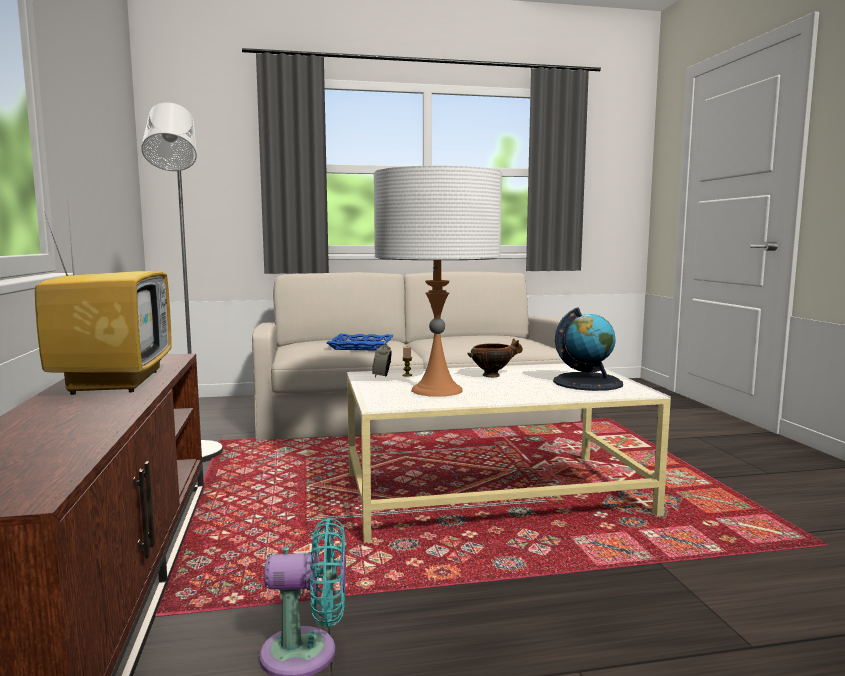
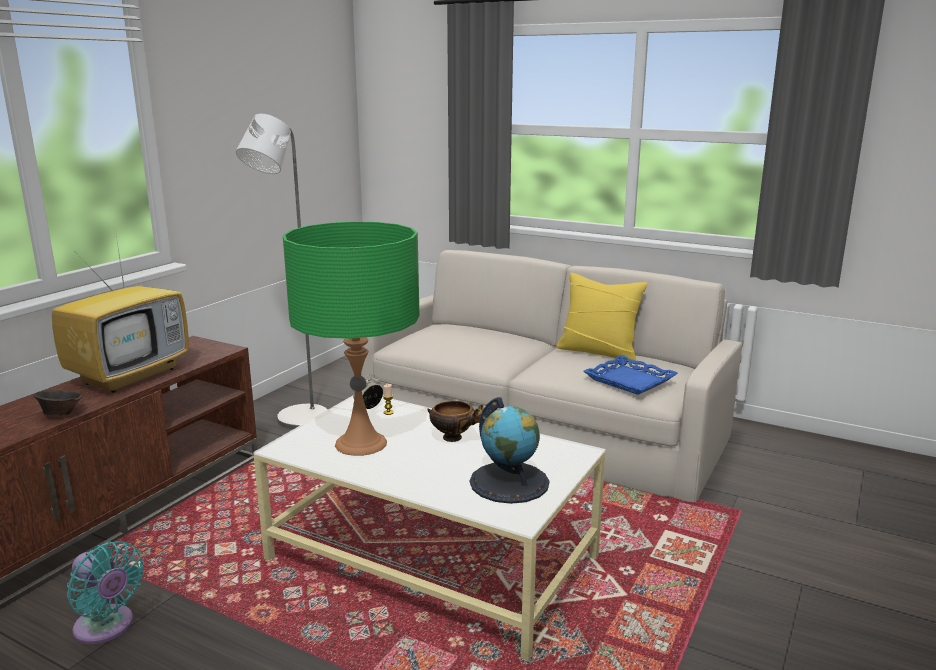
camera: 40 degrees right, 10 degrees up
blue tray [326,334,394,351] -> blue tray moved to [584,355,678,395]
white table lamp [374,165,502,397] -> green table lamp [283,221,419,456]
none -> brown bowl [33,389,82,416]
none -> yellow pillow [556,273,648,361]

